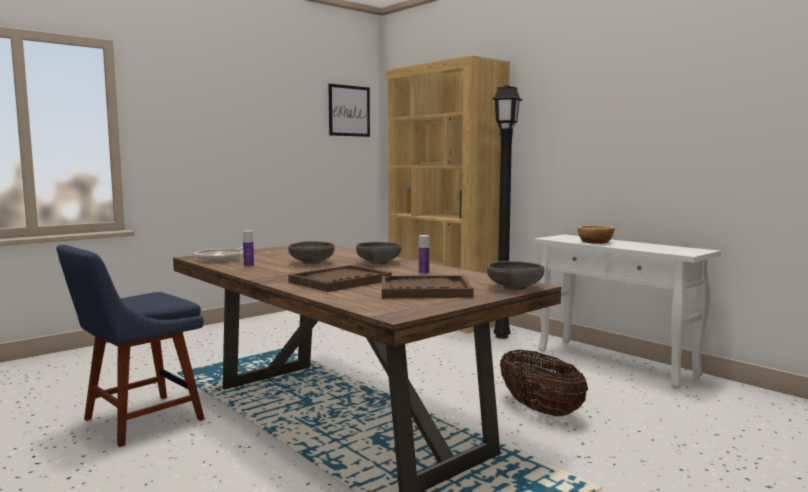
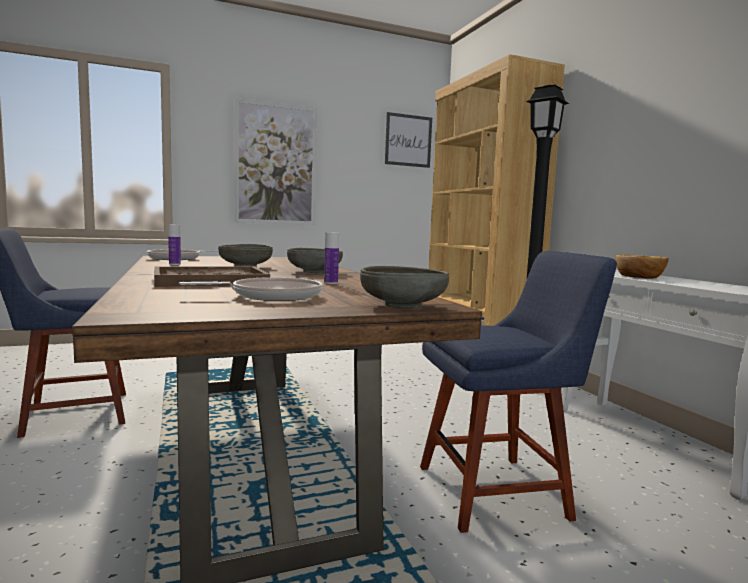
camera: 20 degrees right, 0 degrees up
brown tray [382,275,473,298] -> frying pan [179,277,322,301]
basket [500,350,588,416] -> blue chair [420,251,617,533]
none -> picture [235,98,317,225]

